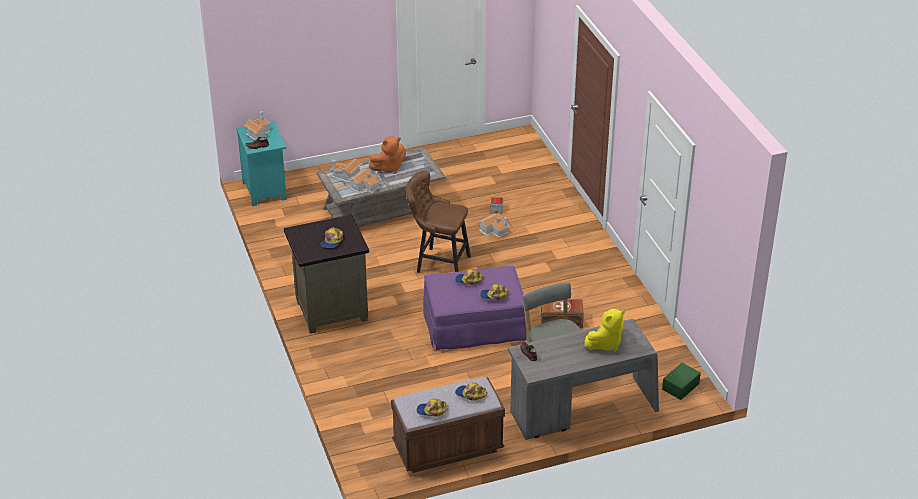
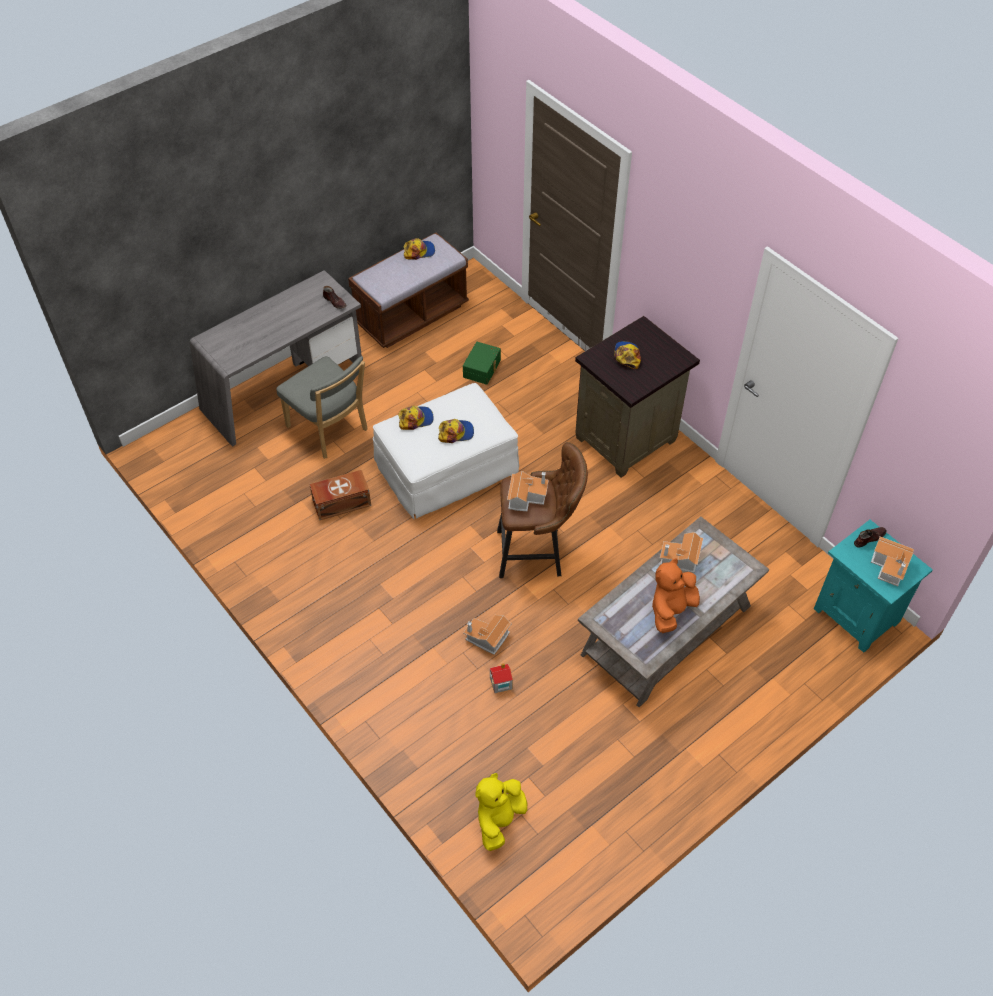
camera: 160 degrees right, 15 degrees up
toy house [330,159,362,183] -> toy house moved to [507,471,549,511]
purple ottoman [423,266,527,350] -> white ottoman [373,383,519,519]
cap [455,382,487,401] -> none
yellow plush toy [584,309,625,351] -> yellow plush toy moved to [475,773,527,851]
green storage box [662,363,701,400] -> green storage box moved to [463,342,501,385]

